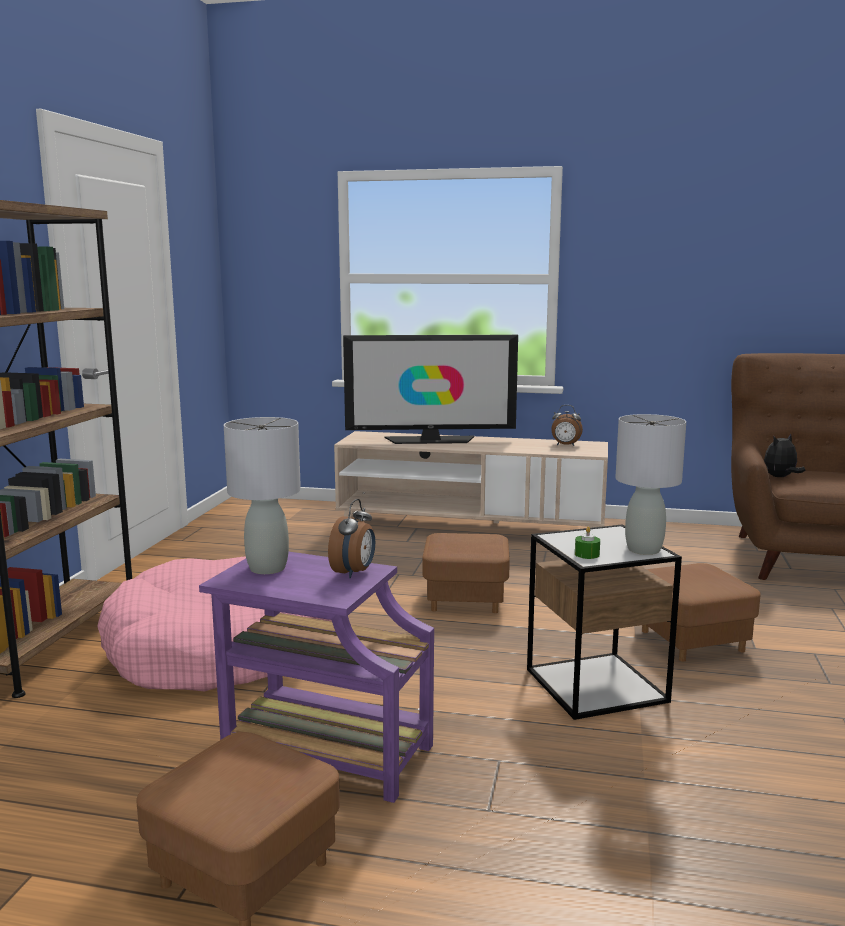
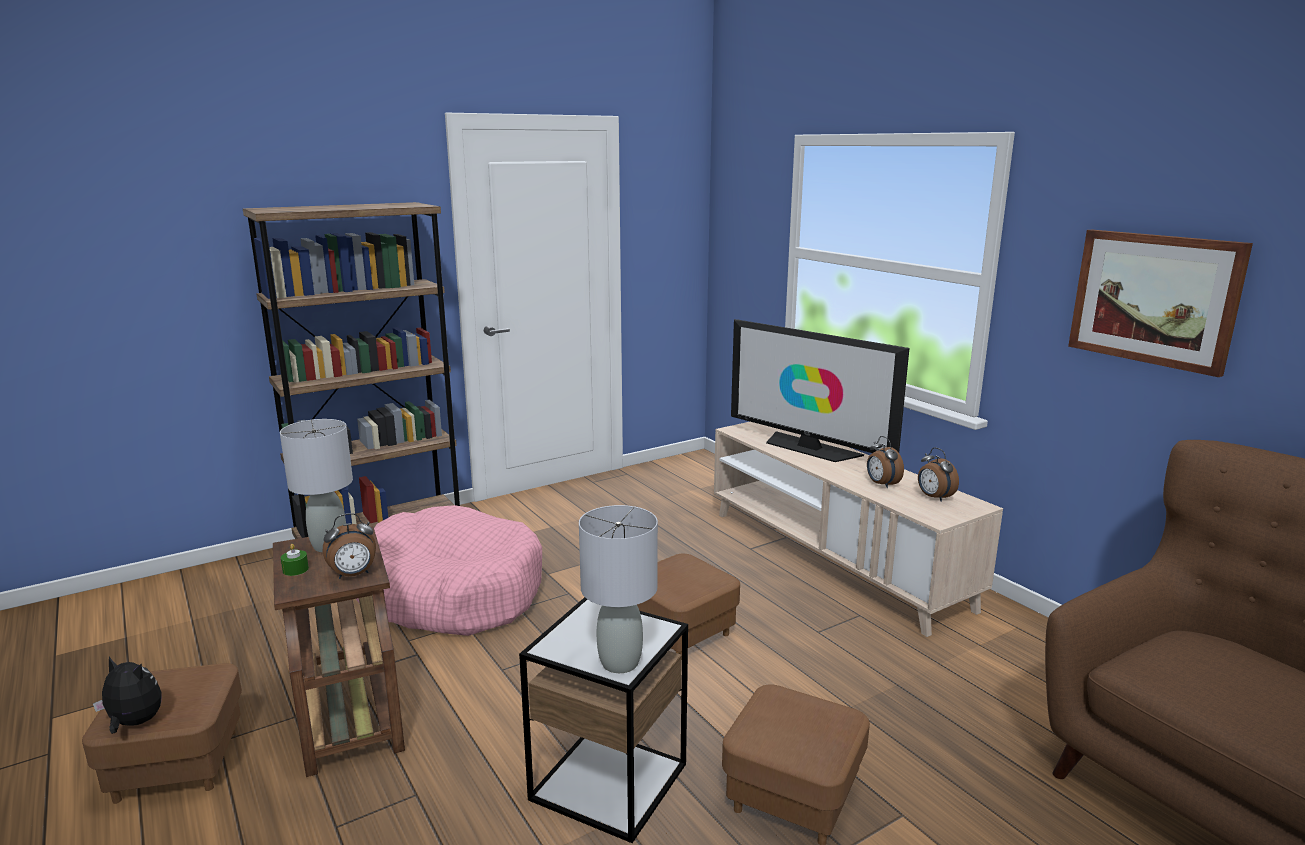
camera: 45 degrees right, 5 degrees up
purple side table [199,552,434,803] -> brown side table [273,526,405,777]
green candle [575,526,600,559] -> green candle moved to [281,544,309,576]
plush toy [764,434,806,477] -> plush toy moved to [93,657,162,734]
none -> alarm clock [867,436,904,488]
none -> picture [1068,230,1253,377]

